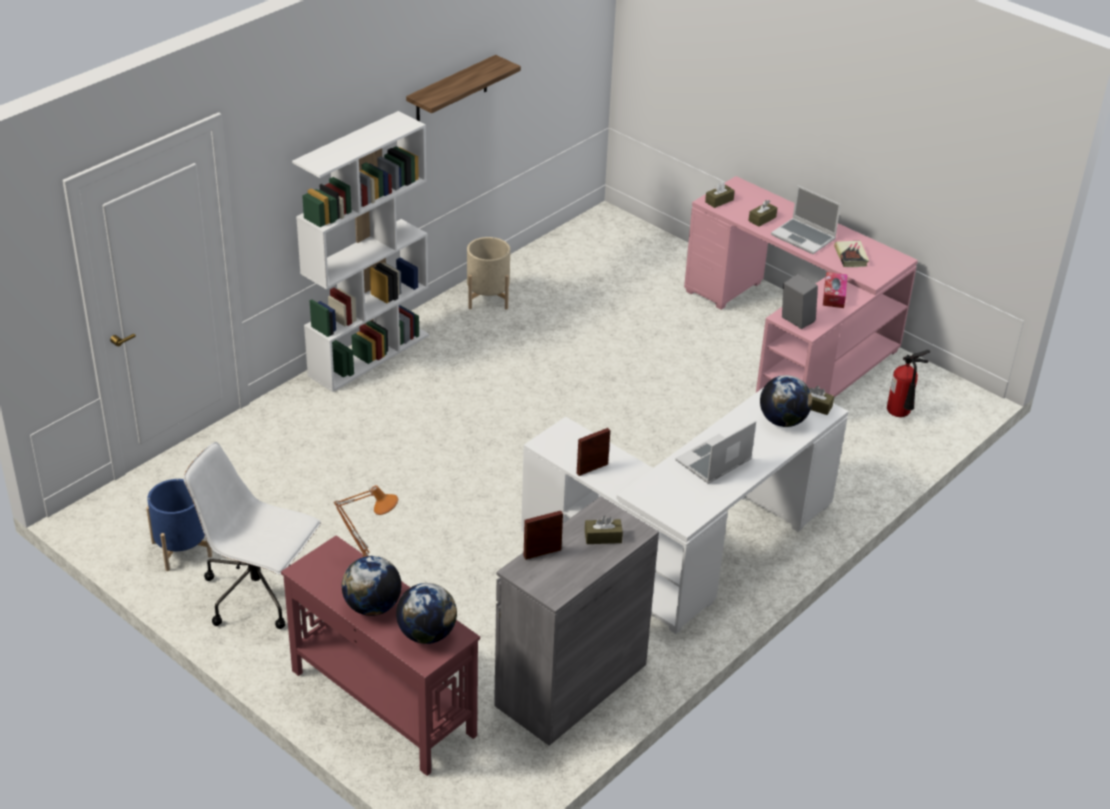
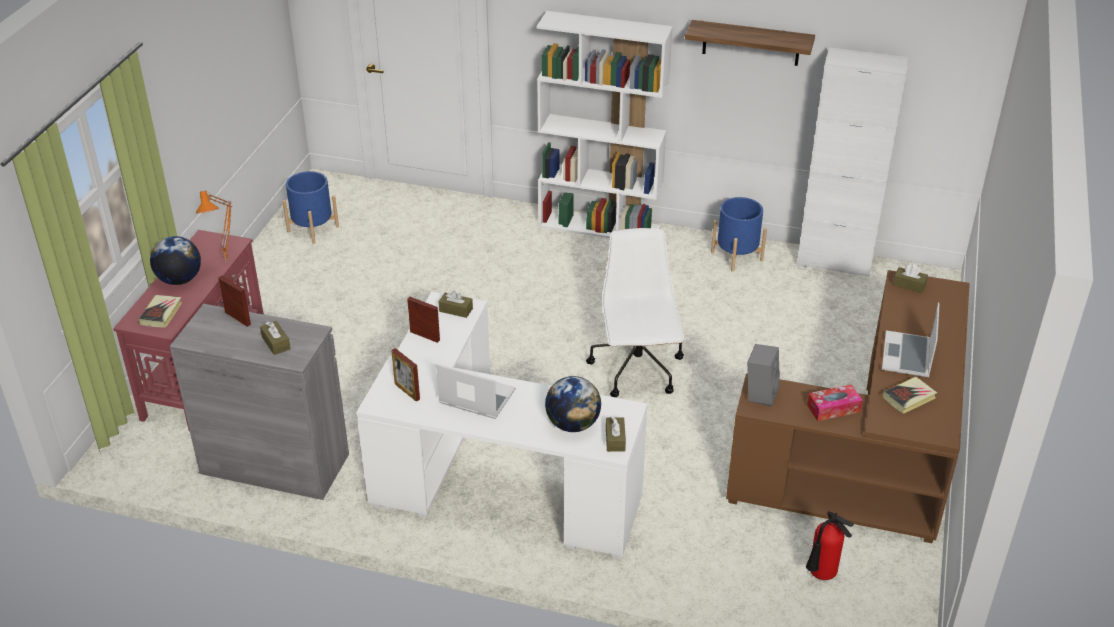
camera: 65 degrees right, 0 degrees up
white office chair [183,442,321,629] -> white office chair moved to [586,228,684,397]
globe [396,583,457,644] -> book [138,295,182,328]
beige planter [467,237,510,309] -> blue planter [711,197,767,272]
pink desk [684,176,918,398] -> brown desk [726,270,970,543]
brown tissue box [748,200,777,227] -> brown tissue box moved to [438,290,473,318]
none -> picture frame [391,348,420,402]
none -> white cabinet [797,47,909,277]

